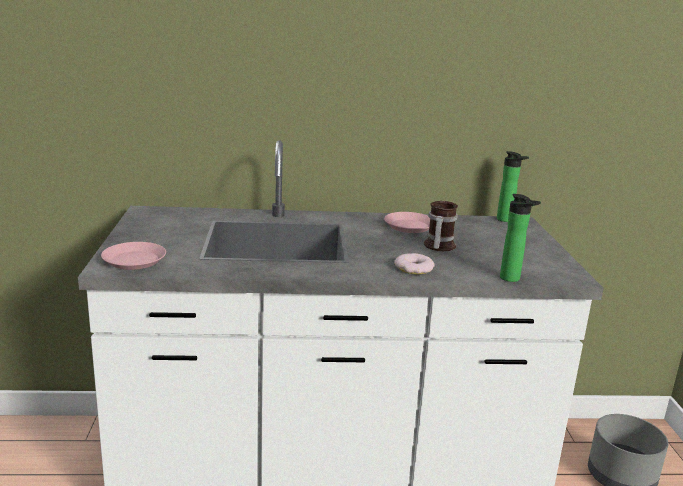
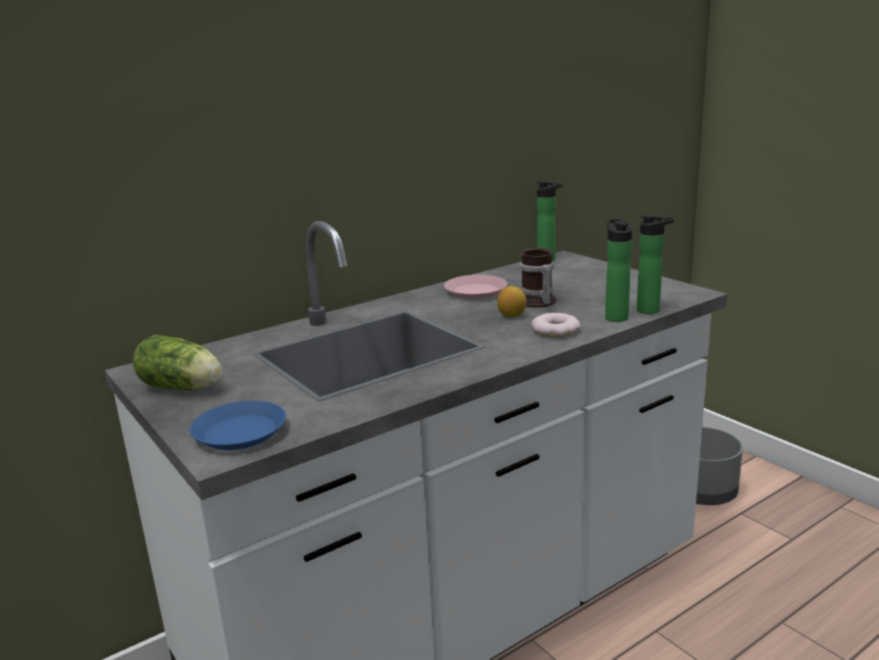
camera: 30 degrees left, 0 degrees up
pink plate [101,242,166,270] -> blue plate [190,401,286,450]
none -> lettuce [133,335,222,390]
none -> lemon [497,286,526,317]
none -> bottle [605,218,632,322]

